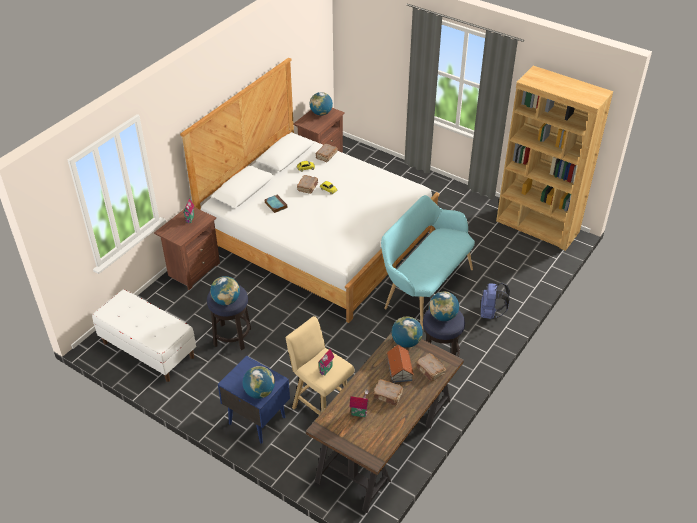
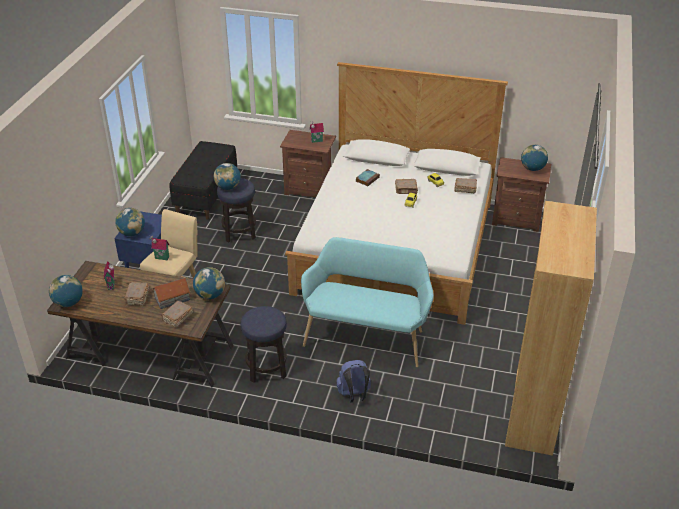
camera: 70 degrees right, 5 degrees down
white bench [92,289,196,382] -> black bench [169,141,237,220]
globe [429,292,459,321] -> globe moved to [49,275,83,307]

